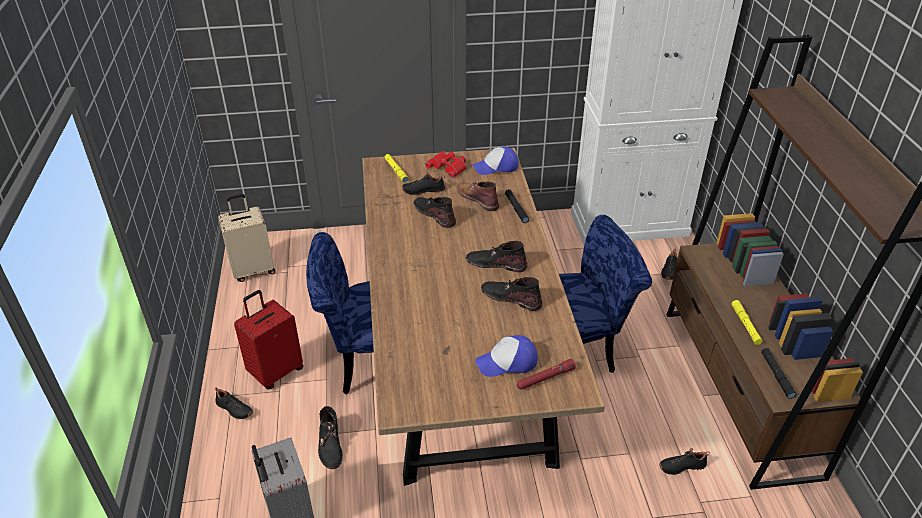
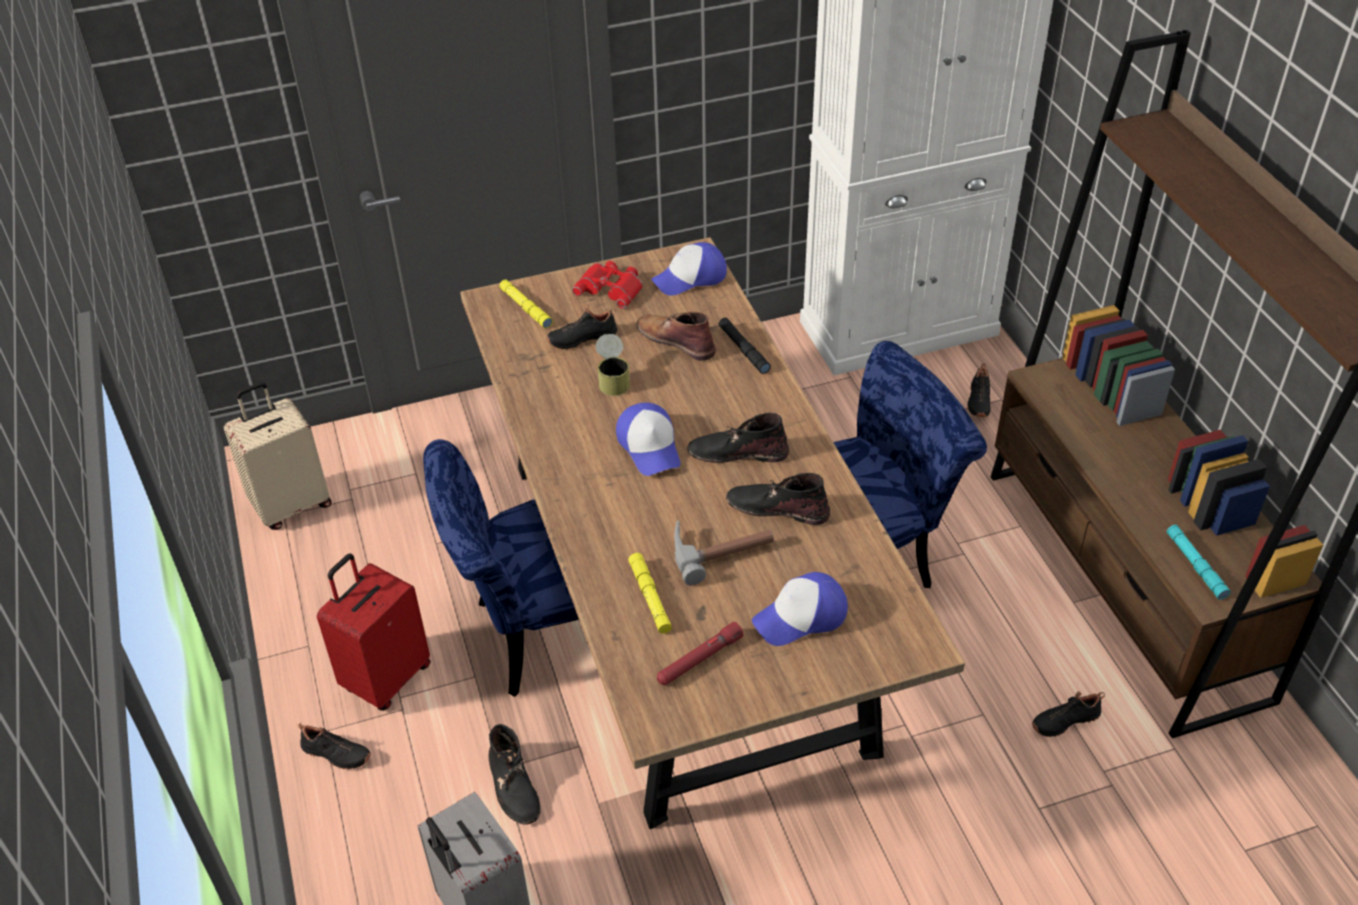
camera: 10 degrees left, 5 degrees up
black boot [414,197,456,228] -> can [595,334,630,396]
red flashlight [517,359,576,390] -> red flashlight moved to [657,622,743,686]
yellow flashlight [731,300,763,345] -> yellow flashlight moved to [628,553,672,634]
black flashlight [761,348,796,399] -> turquoise flashlight [1167,525,1231,600]
none -> cap [616,403,680,476]
none -> hammer [674,521,774,586]

